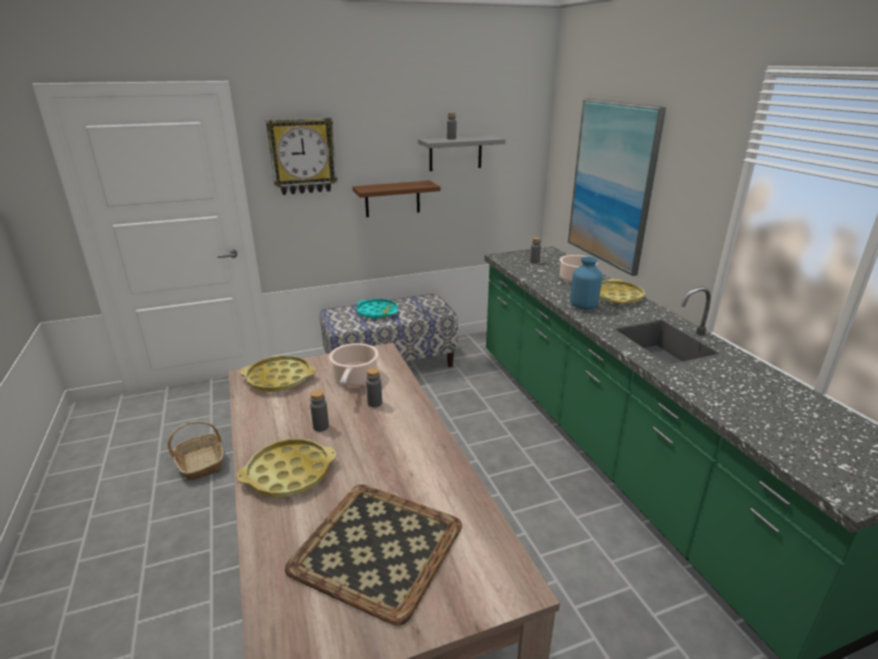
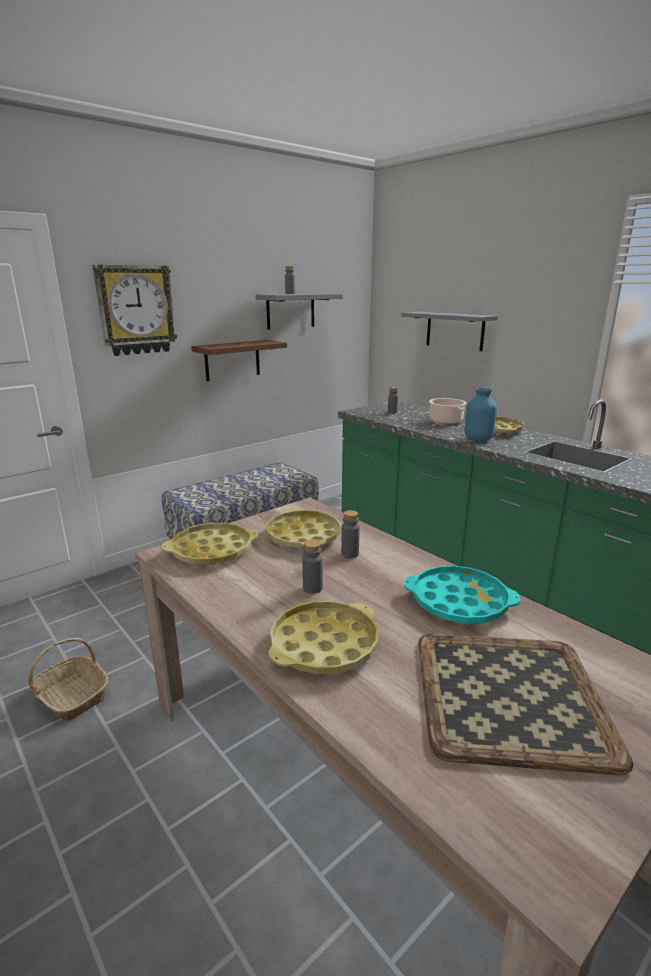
camera: 20 degrees left, 5 degrees down
cooking pot [329,343,378,386] -> yellow tray [265,508,341,548]
turquoise tray [356,299,398,319] -> turquoise tray moved to [404,566,520,624]
picture [568,99,666,276] -> grey shelf [401,312,498,351]

